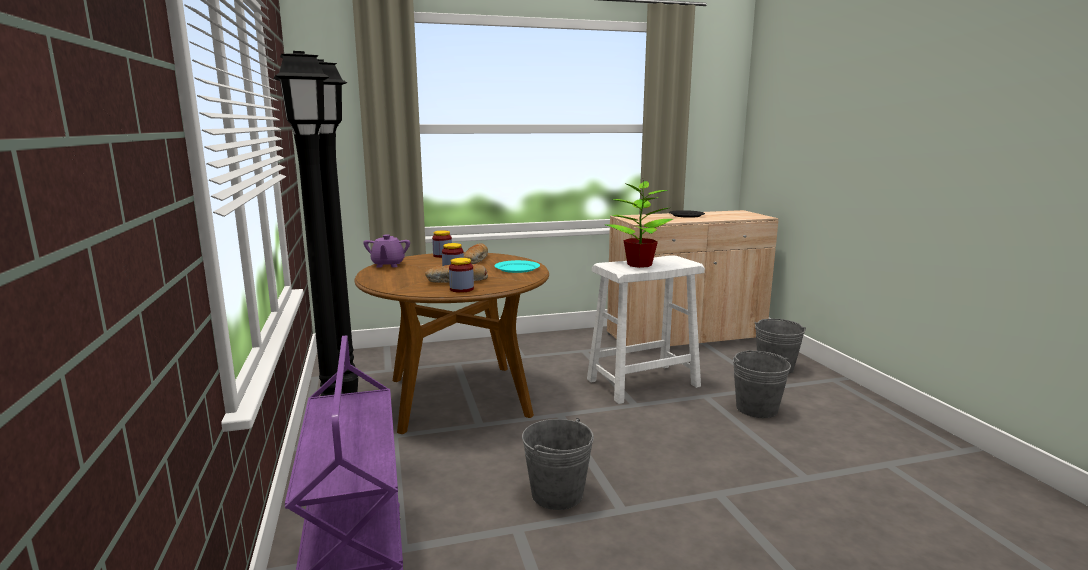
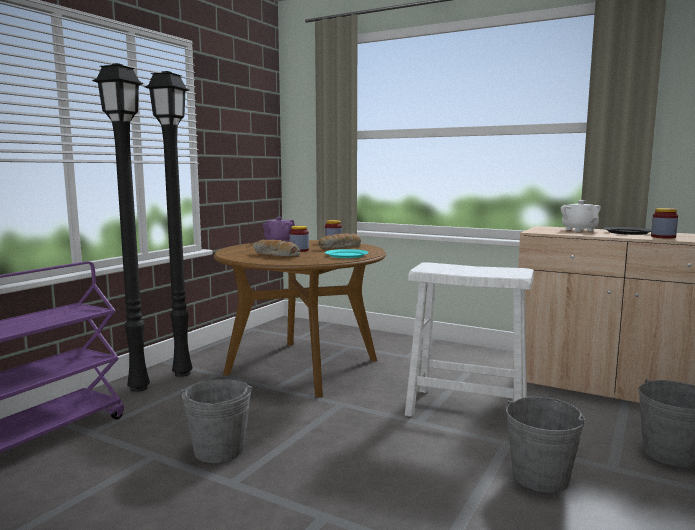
camera: 45 degrees right, 5 degrees down
jar [449,258,474,293] -> jar moved to [651,208,678,239]
potted plant [606,180,673,268] -> none
none -> white teapot [561,200,601,232]

